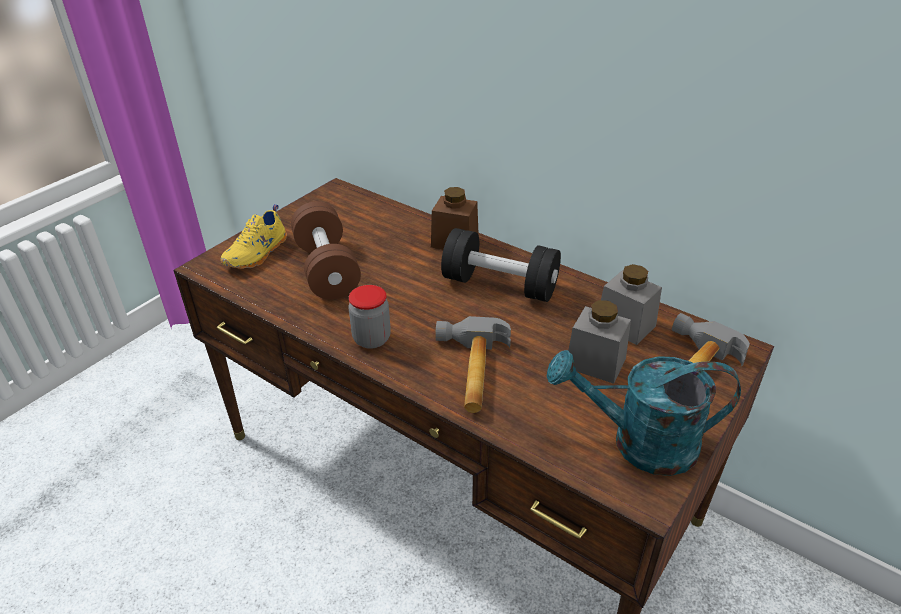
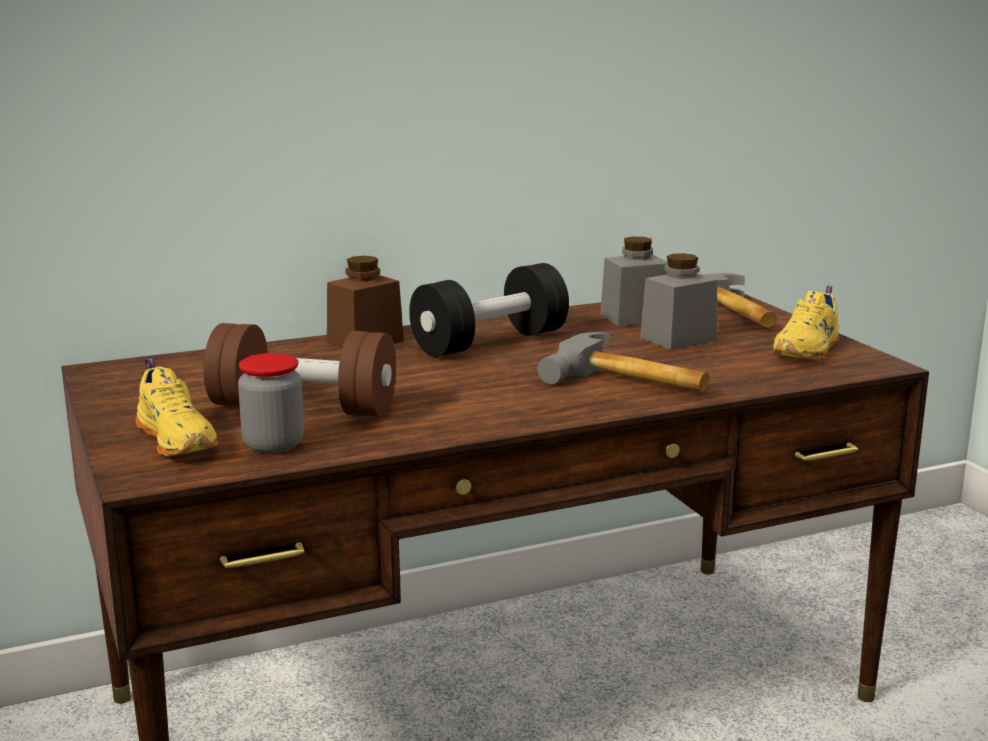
camera: 60 degrees left, 20 degrees down
jar [348,285,391,349] -> jar moved to [238,353,304,454]
turquoise watering can [547,350,741,476] -> yellow shoe [772,286,839,360]

